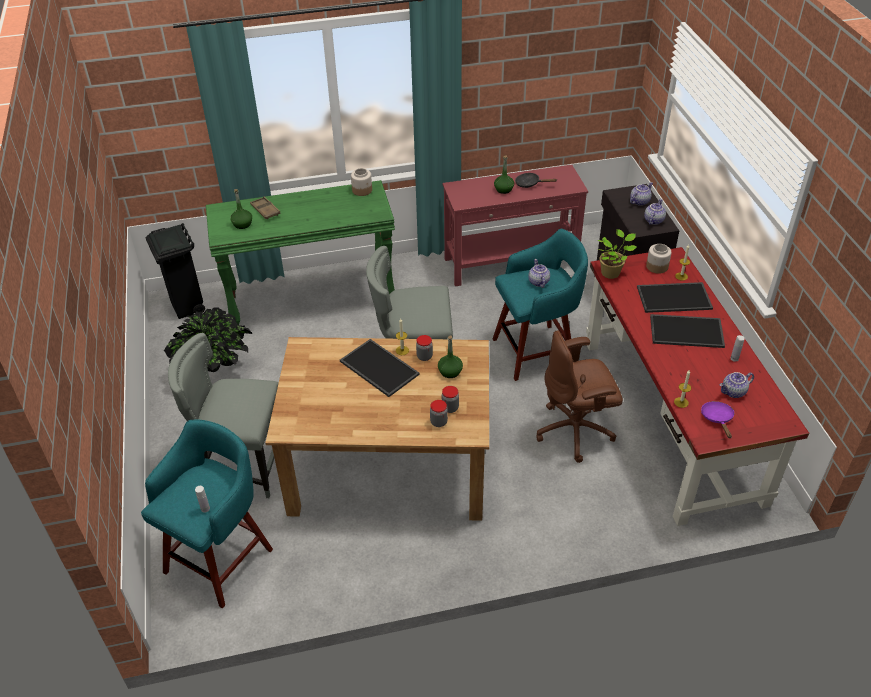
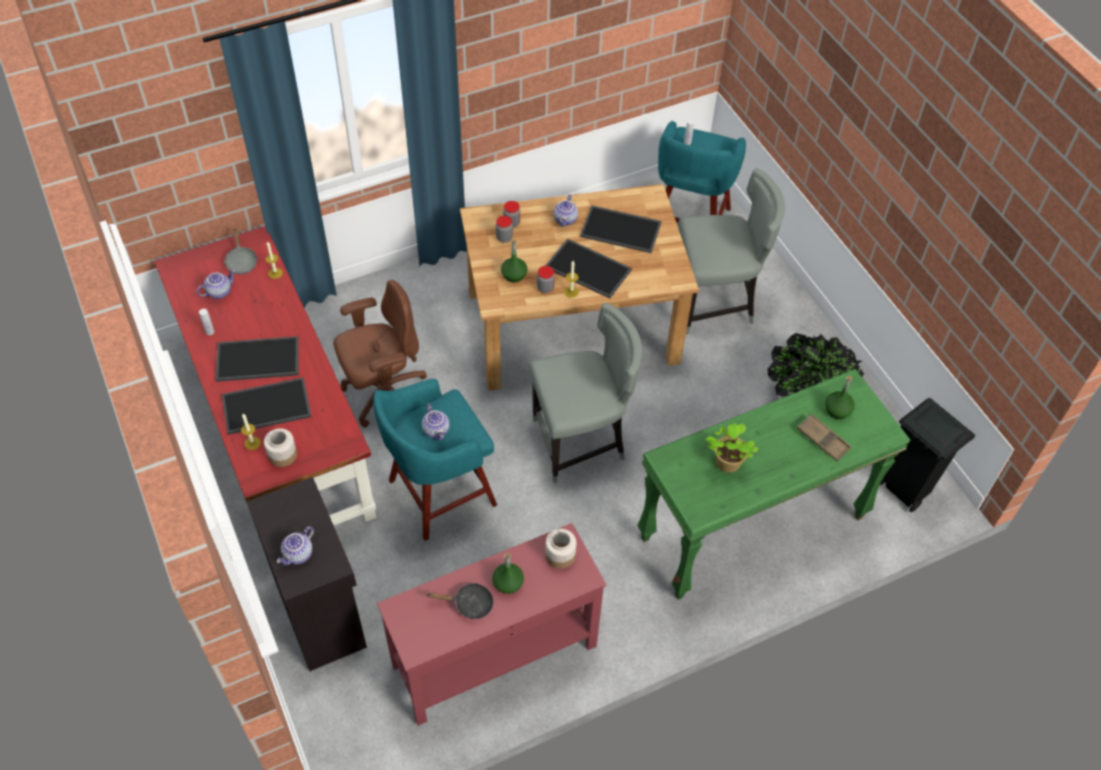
camera: 165 degrees right, 10 degrees up
jar [351,168,372,196] -> jar moved to [545,529,576,569]
potted plant [598,229,636,279] -> potted plant moved to [705,423,758,473]
teapot [644,199,666,225] -> teapot moved to [554,194,578,227]
purple frying pan [701,401,734,438] -> grey frying pan [224,229,257,274]
none -> tray [580,205,662,253]

